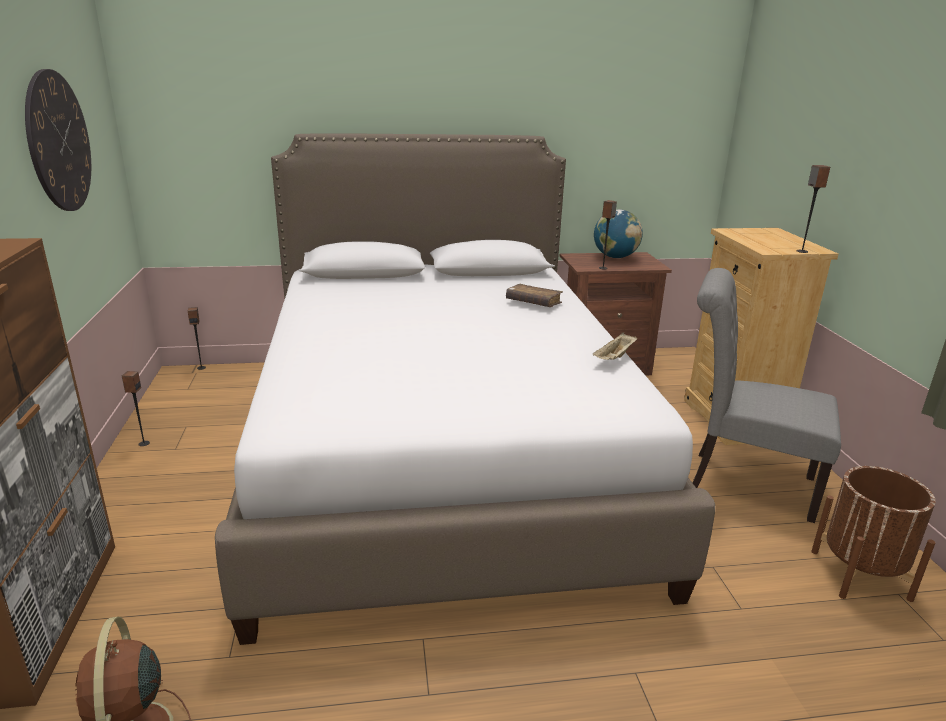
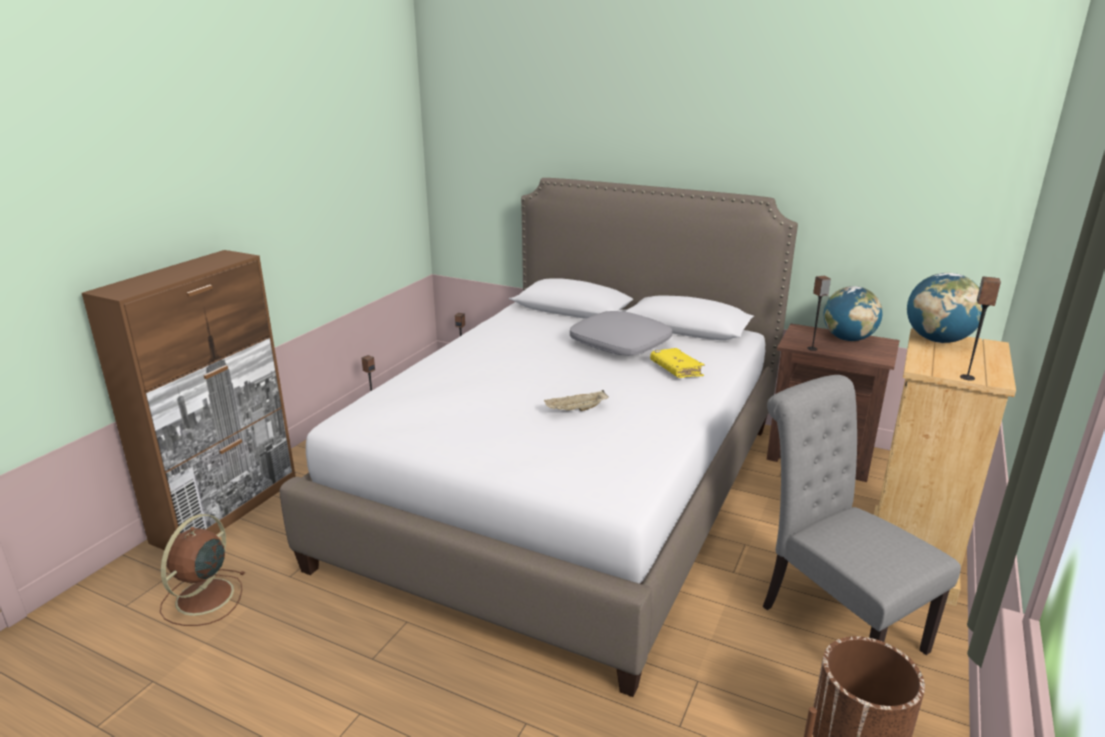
camera: 35 degrees right, 0 degrees up
wall clock [25,69,91,211] -> none
brown book [506,284,563,307] -> yellow book [650,348,705,378]
beige tray [593,332,637,360] -> beige tray moved to [544,390,609,411]
none -> grey pillow [570,311,672,355]
none -> globe [907,273,982,343]

